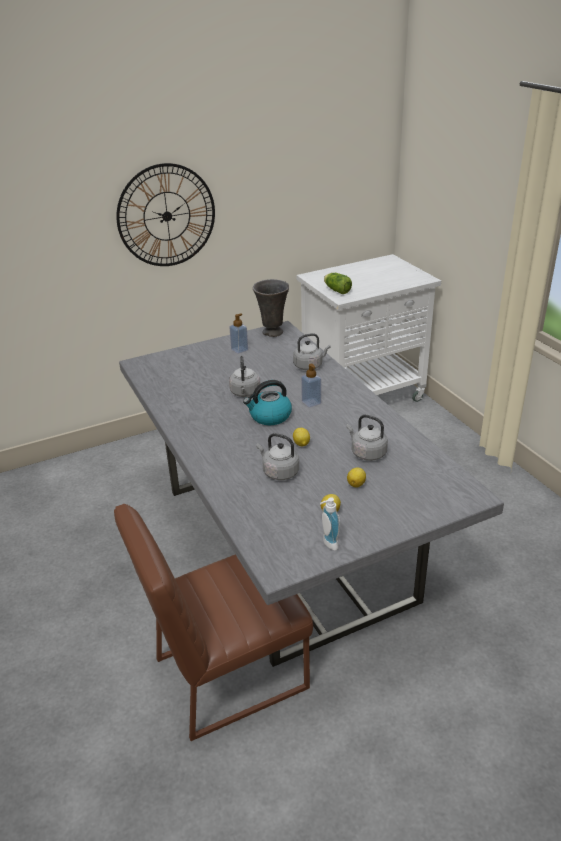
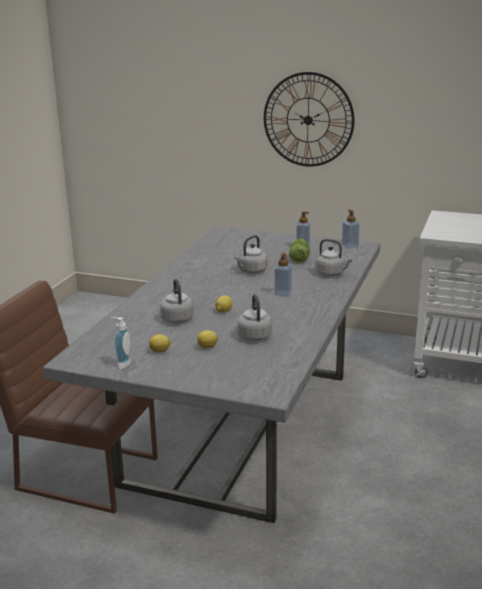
camera: 45 degrees right, 10 degrees down
kettle [243,380,292,425] -> none
grey vase [253,279,289,337] -> soap dispenser [342,209,360,249]
lettuce [324,273,352,294] -> lettuce moved to [289,239,310,263]

